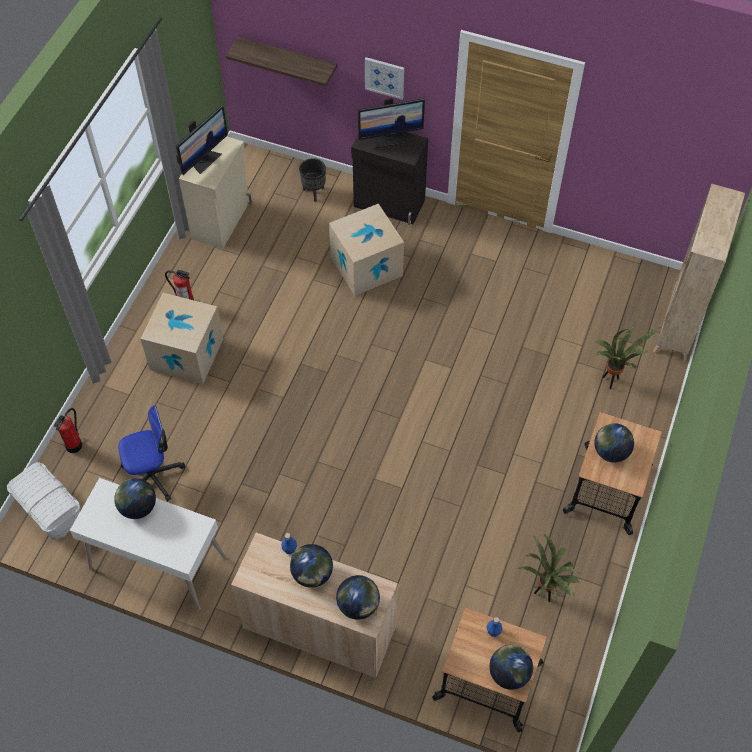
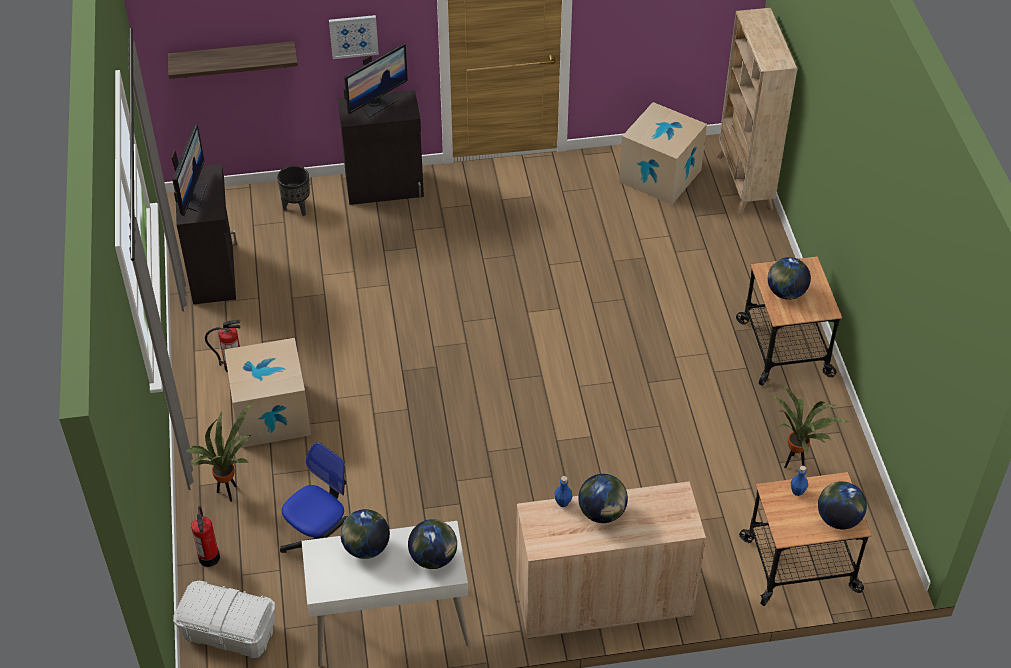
camera: 30 degrees left, 10 degrees down
beige cabinet [179,136,252,249] -> black cabinet [176,164,237,304]
cardboard box [329,204,404,296] -> cardboard box moved to [619,102,707,205]
globe [336,575,380,620] -> globe moved to [408,519,457,569]
potted plant [595,324,662,389] -> potted plant moved to [187,400,254,502]

